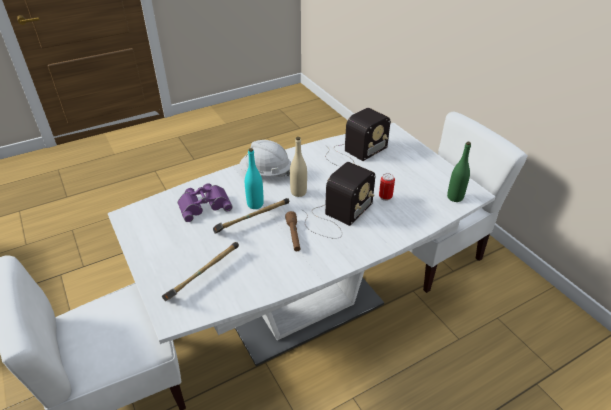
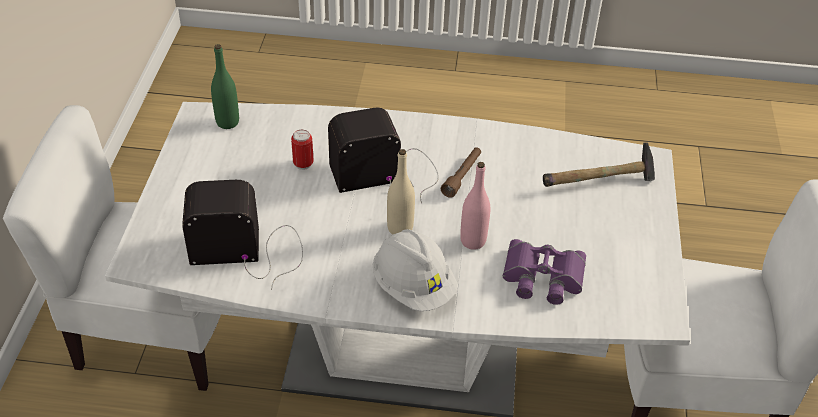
camera: 145 degrees left, 5 degrees up
hammer [213,198,290,234] -> none
turquoise bottle [245,148,264,209] -> pink bottle [460,162,490,250]

